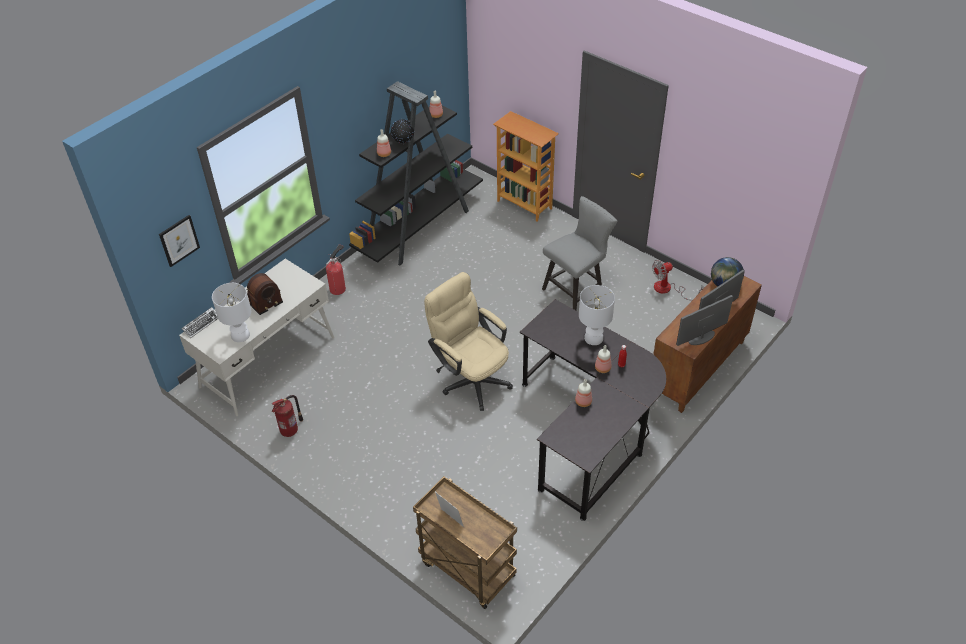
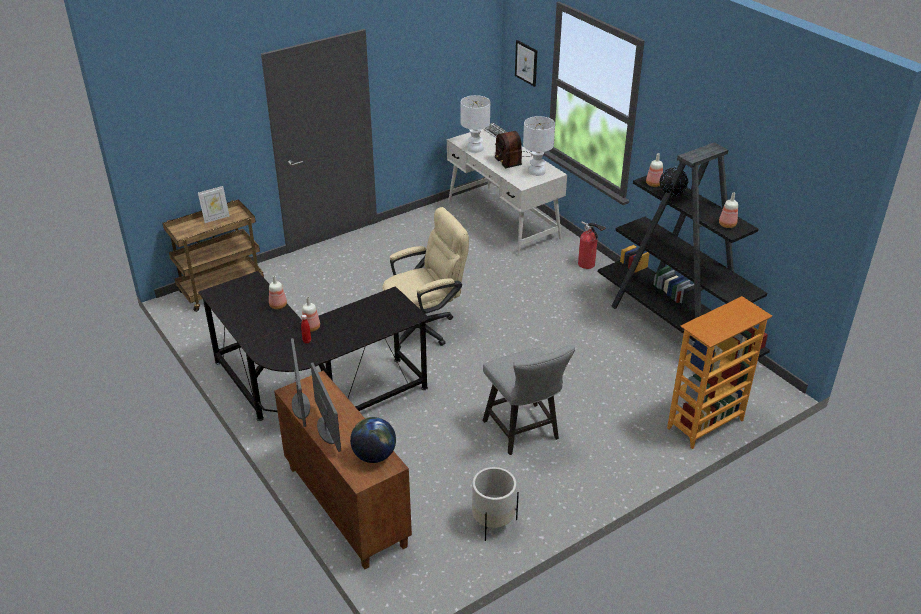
camera: 105 degrees right, 10 degrees down
fire extinguisher [272,395,303,437] -> none
white table lamp [579,285,615,345] -> white table lamp moved to [523,116,555,176]
fan [652,260,704,300] -> white planter [472,467,519,541]

